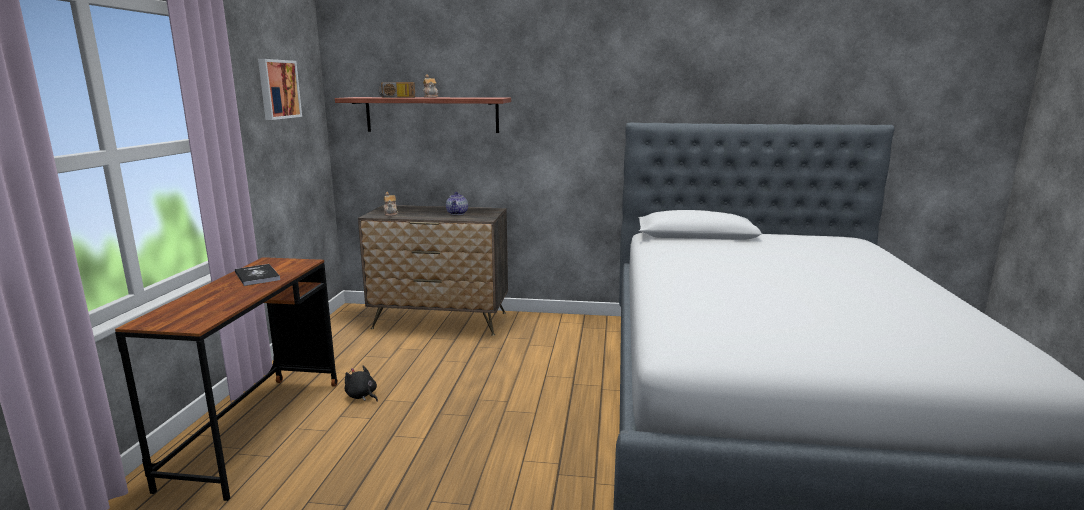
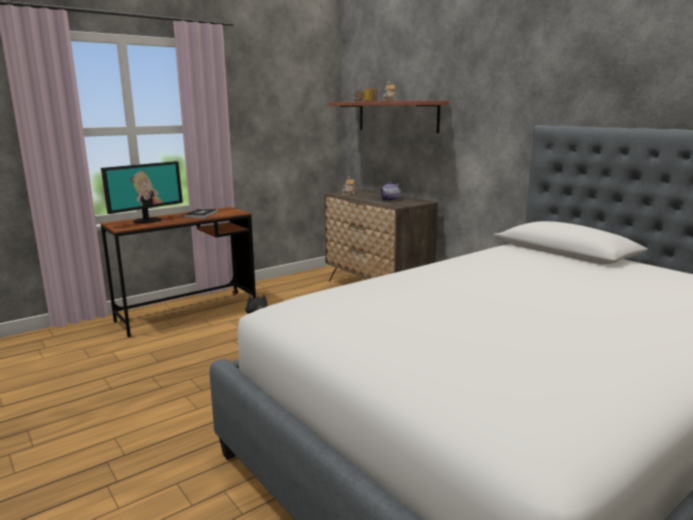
camera: 45 degrees right, 0 degrees up
picture [258,59,302,120] -> none
none -> monitor [101,161,183,223]

